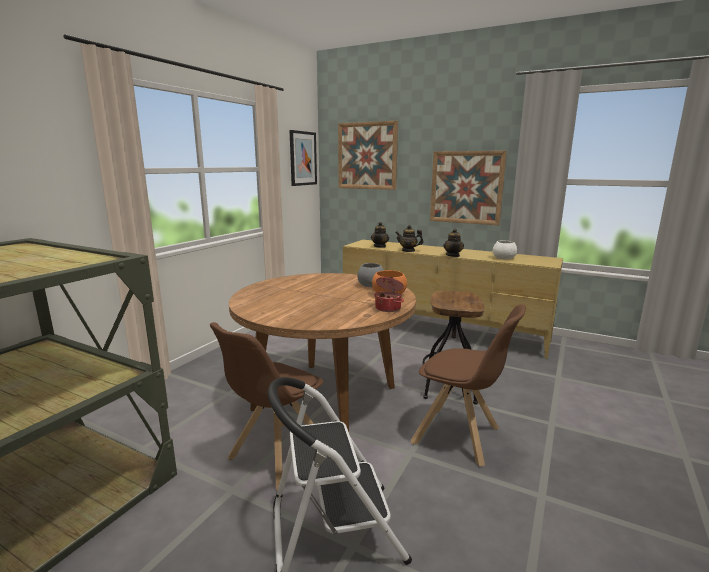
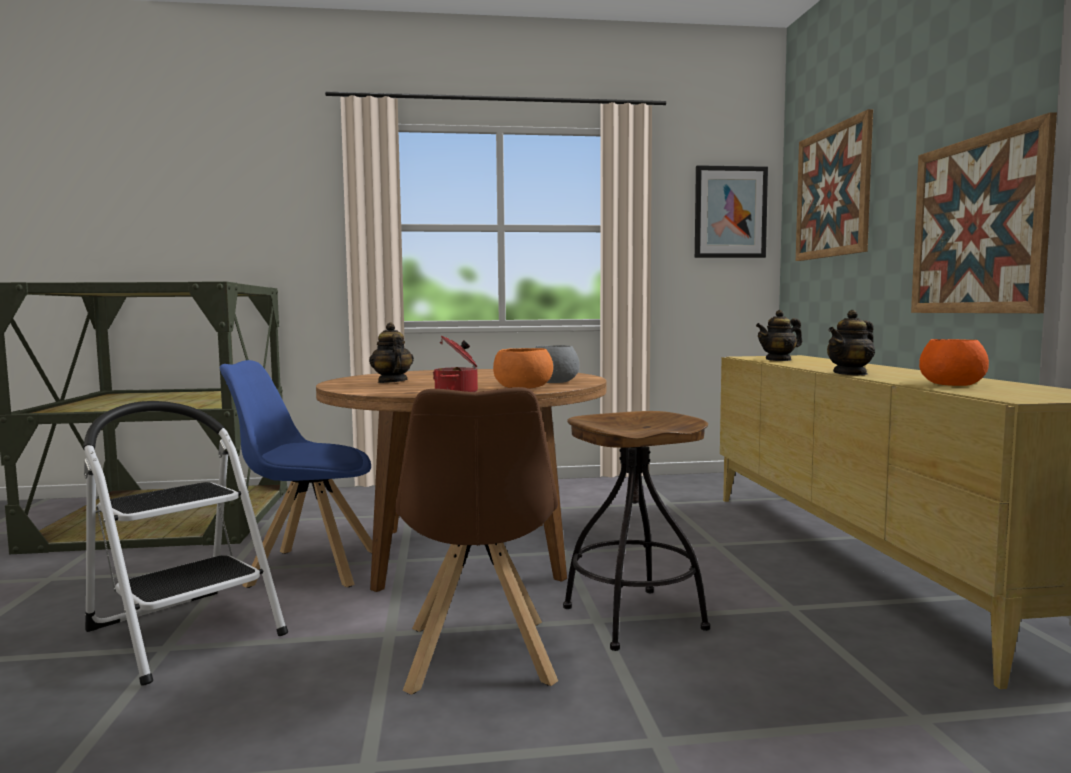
camera: 55 degrees right, 10 degrees down
brown chair [210,322,324,490] -> blue chair [220,360,373,588]
teapot [395,225,424,252] -> teapot moved to [369,322,414,383]
white bowl [493,241,517,259] -> orange bowl [919,339,989,386]

